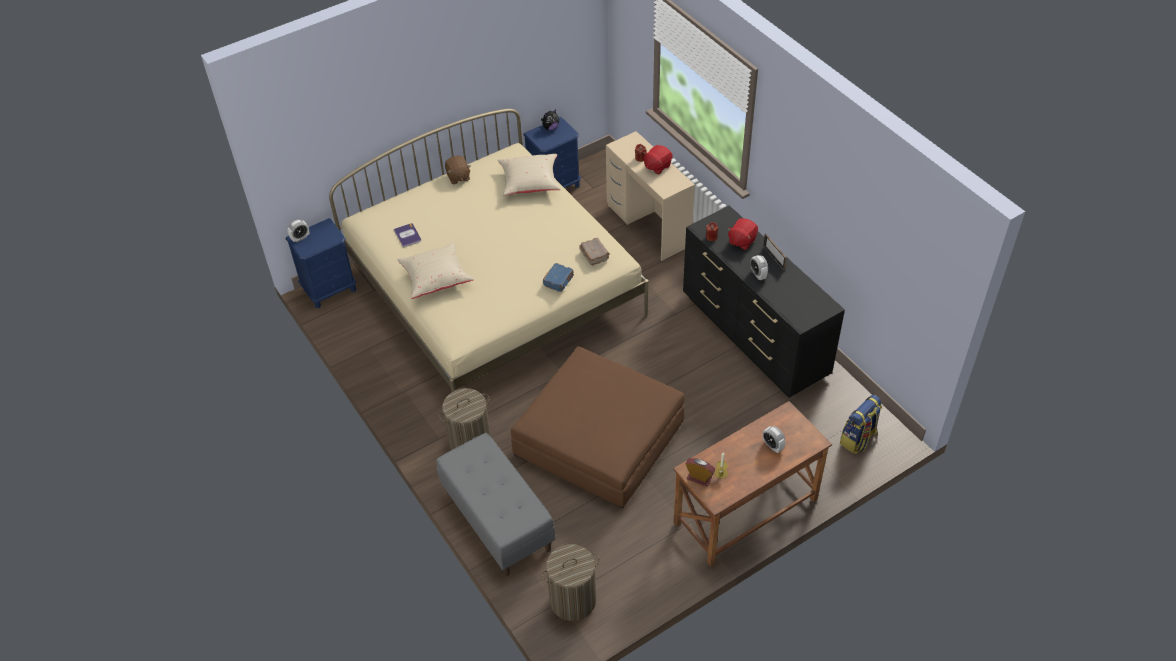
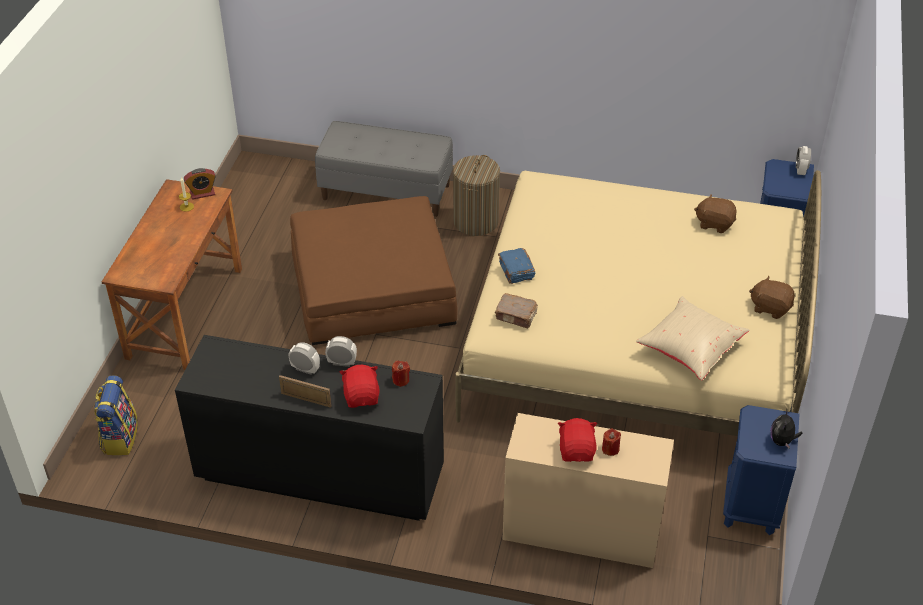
camera: 135 degrees right, 5 degrees down
book [394,223,421,248] -> brown plush toy [694,194,737,233]
beige pillow [397,242,474,299] -> none
laundry basket [541,544,599,621] -> none
alarm clock [763,426,785,453] -> alarm clock moved to [325,336,357,367]

